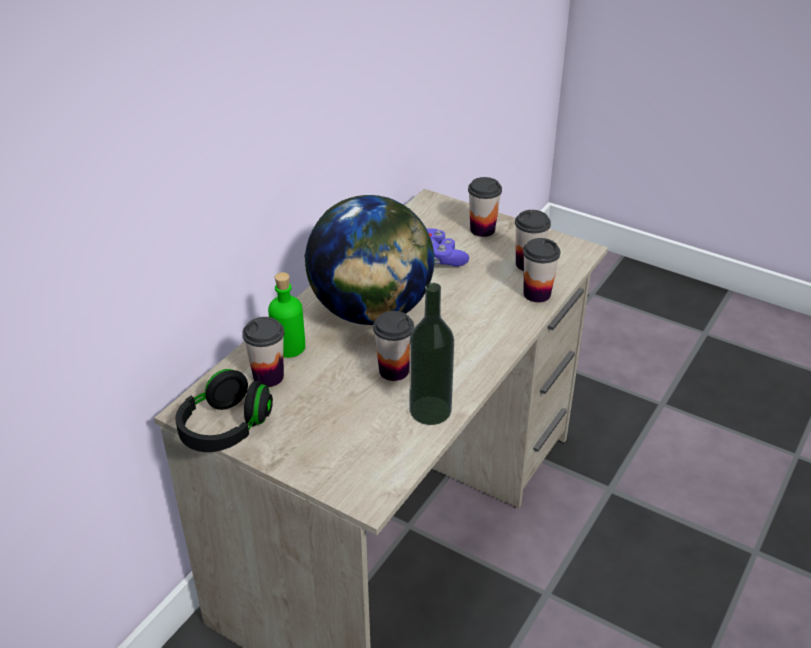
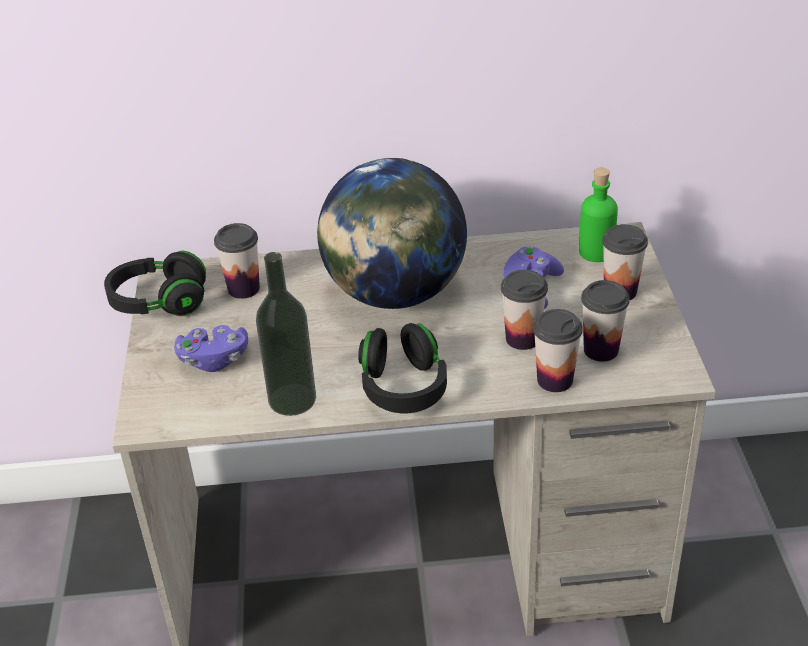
camera: 55 degrees right, 0 degrees up
green bottle [268,272,305,358] -> green bottle moved to [579,168,618,262]
cup [373,311,414,381] -> cup moved to [501,270,548,350]
none -> purple game controller [174,325,248,372]
none -> black headphones [358,323,447,413]

